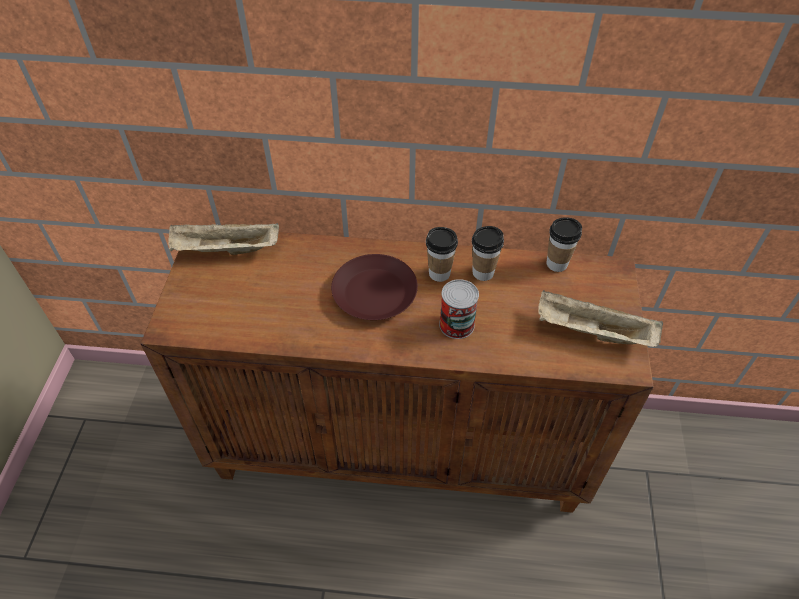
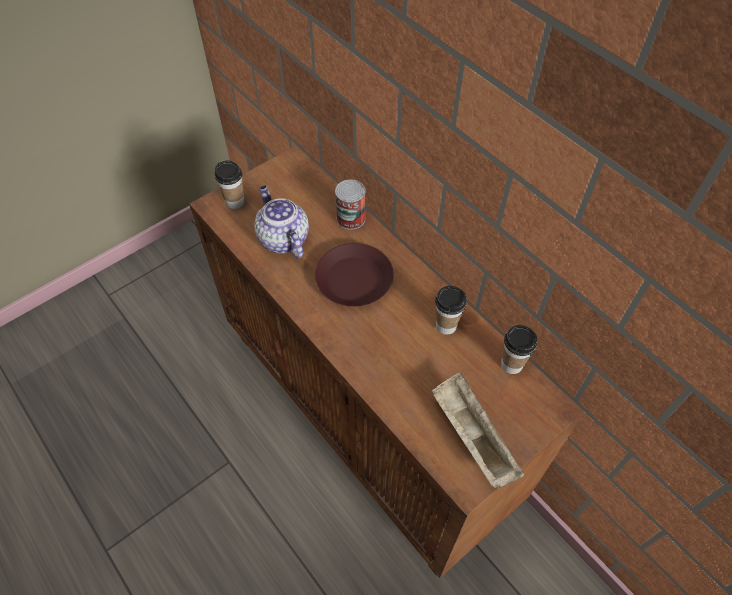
camera: 45 degrees right, 5 degrees up
beige tray [168,223,279,255] -> none
cup [426,227,458,282] -> cup moved to [215,160,244,209]
can [439,279,479,339] -> can moved to [335,179,366,230]
none -> teapot [254,185,309,259]

